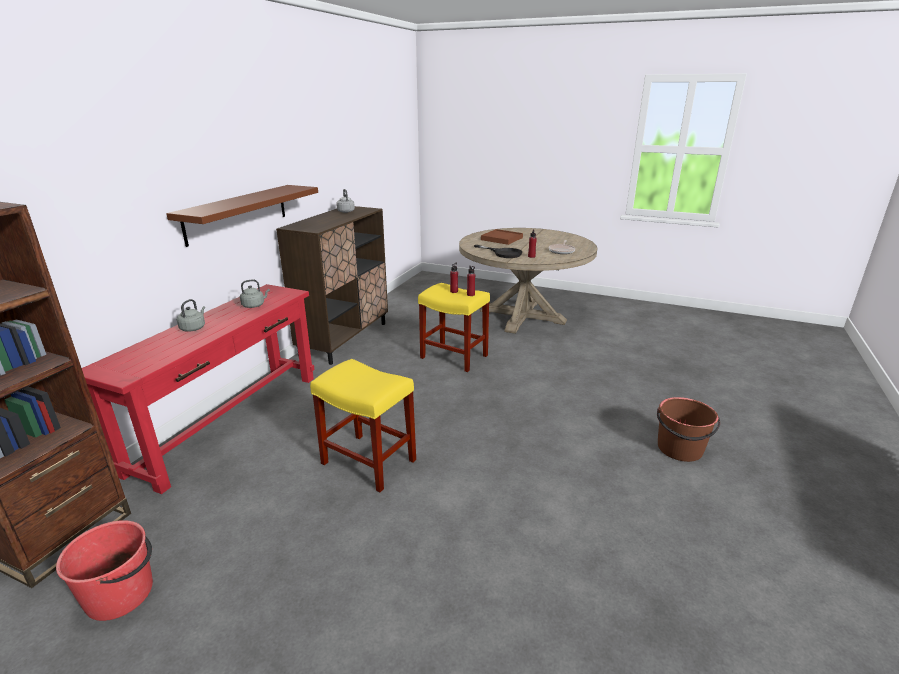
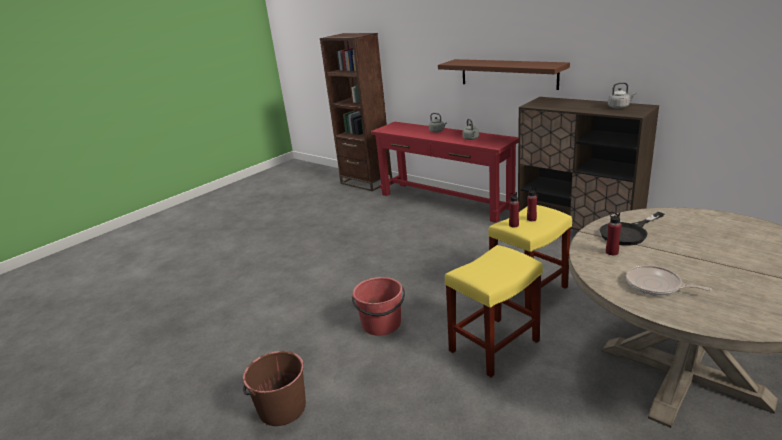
camera: 110 degrees right, 0 degrees up
red bucket [56,520,153,621] -> red bucket moved to [352,277,405,336]
yellow stool [310,359,416,492] -> yellow stool moved to [445,245,543,377]
brown tray [481,229,523,245] -> none

